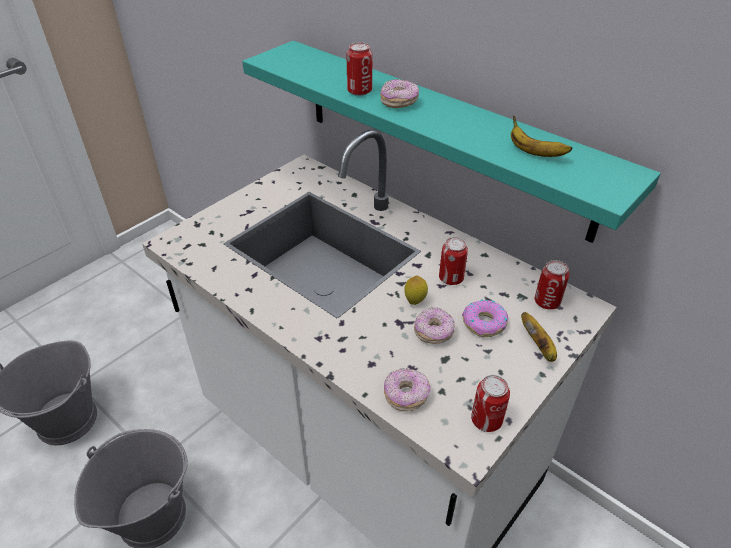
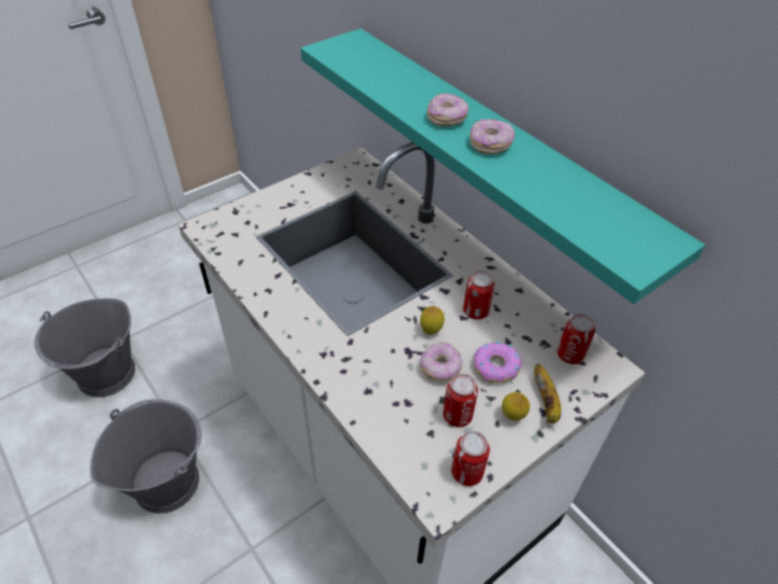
camera: 10 degrees right, 5 degrees up
can [347,42,372,96] -> can moved to [443,374,478,427]
donut [384,368,431,411] -> donut moved to [470,119,515,154]
banana [511,115,573,157] -> none
none -> lemon [502,392,530,421]

